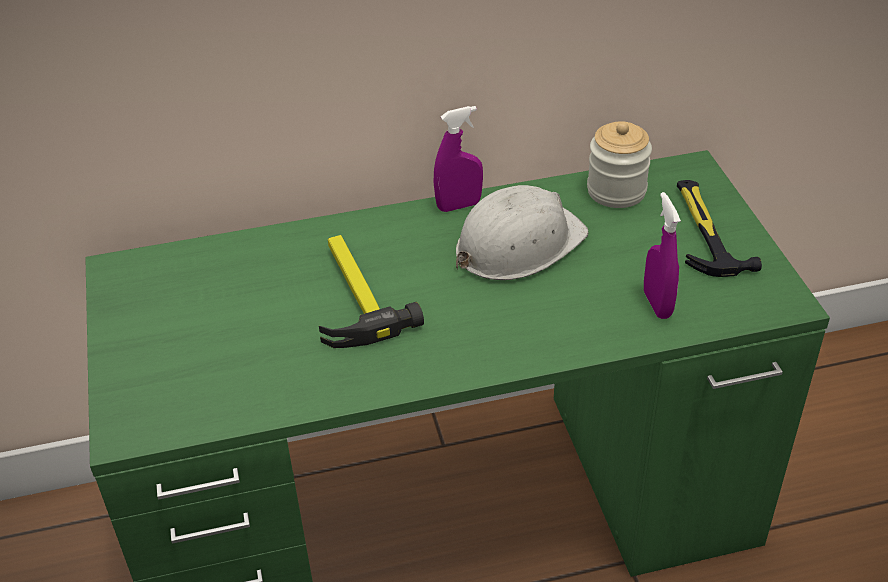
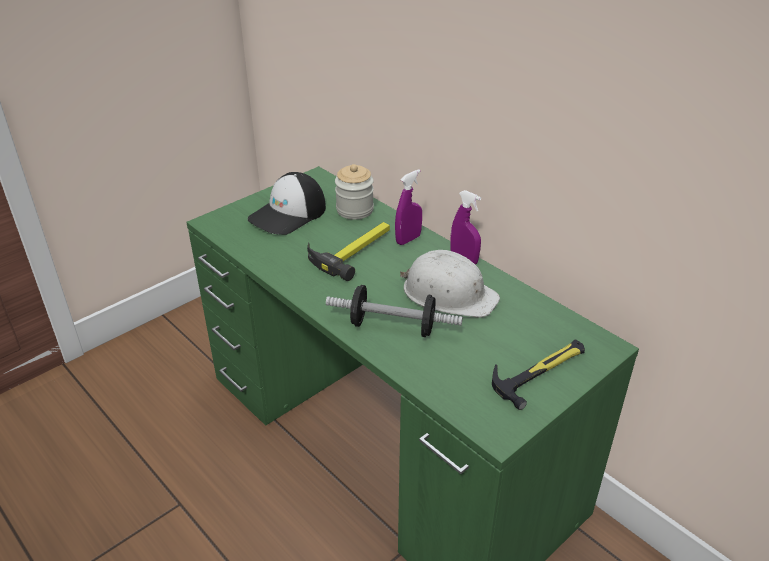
camera: 60 degrees right, 5 degrees down
jar [587,121,652,208] -> jar moved to [335,164,374,219]
purple spray bottle [644,192,681,319] -> purple spray bottle moved to [395,169,422,245]
none -> cap [248,172,326,235]
none -> dumbbell [326,285,463,337]

